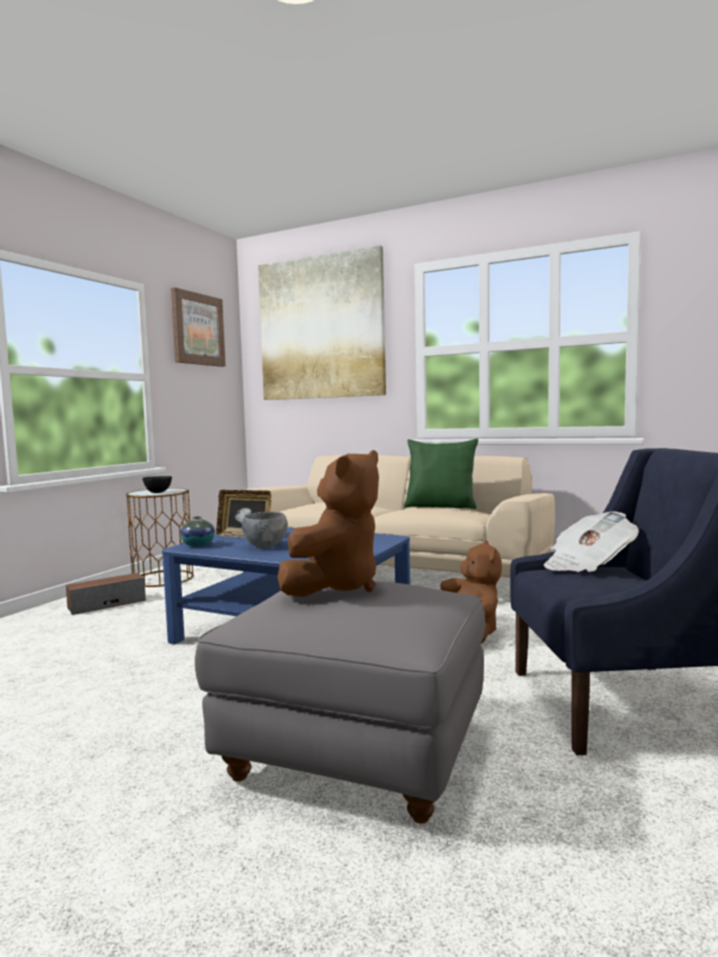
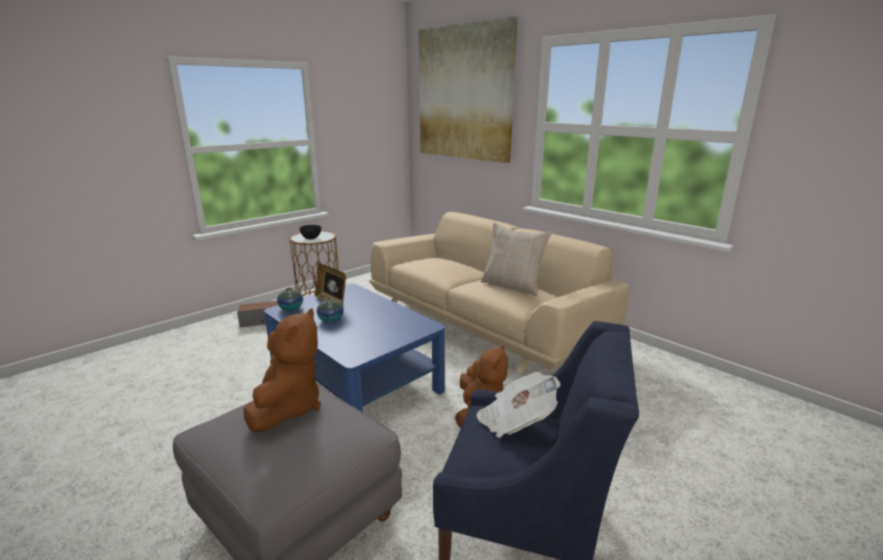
camera: 20 degrees right, 15 degrees up
picture [171,287,226,367] -> none
grey bowl [242,512,288,548] -> vase [317,298,344,322]
brown plush toy [277,450,379,597] -> brown plush toy turned 45 degrees counterclockwise [244,308,321,433]
green pillow [404,439,478,509] -> beige pillow [481,223,551,296]

